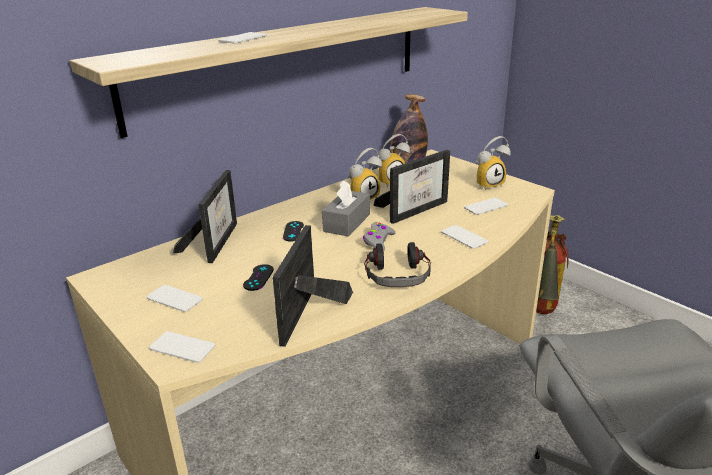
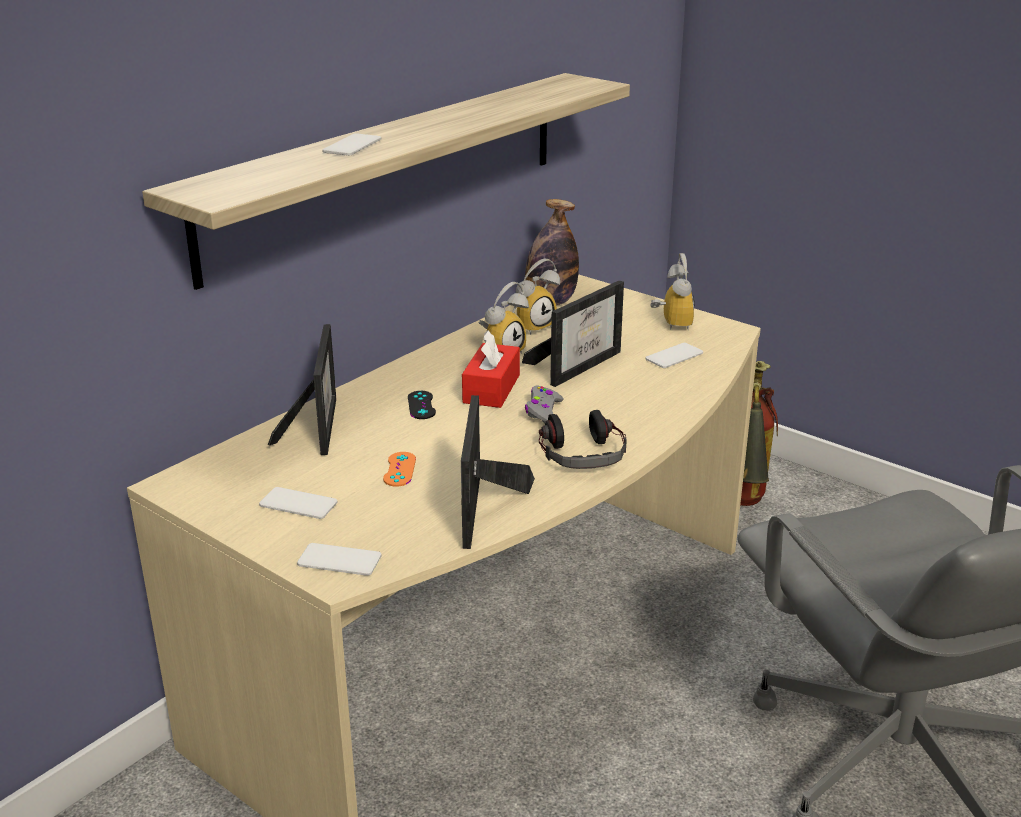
camera: 10 degrees left, 0 degrees up
black game controller [243,264,274,291] -> orange game controller [383,452,416,487]
grey tissue box [322,180,370,237] -> red tissue box [462,330,520,408]
phone [441,225,488,249] -> none
alarm clock [476,136,511,190] -> alarm clock turned 60 degrees counterclockwise [651,253,695,330]

